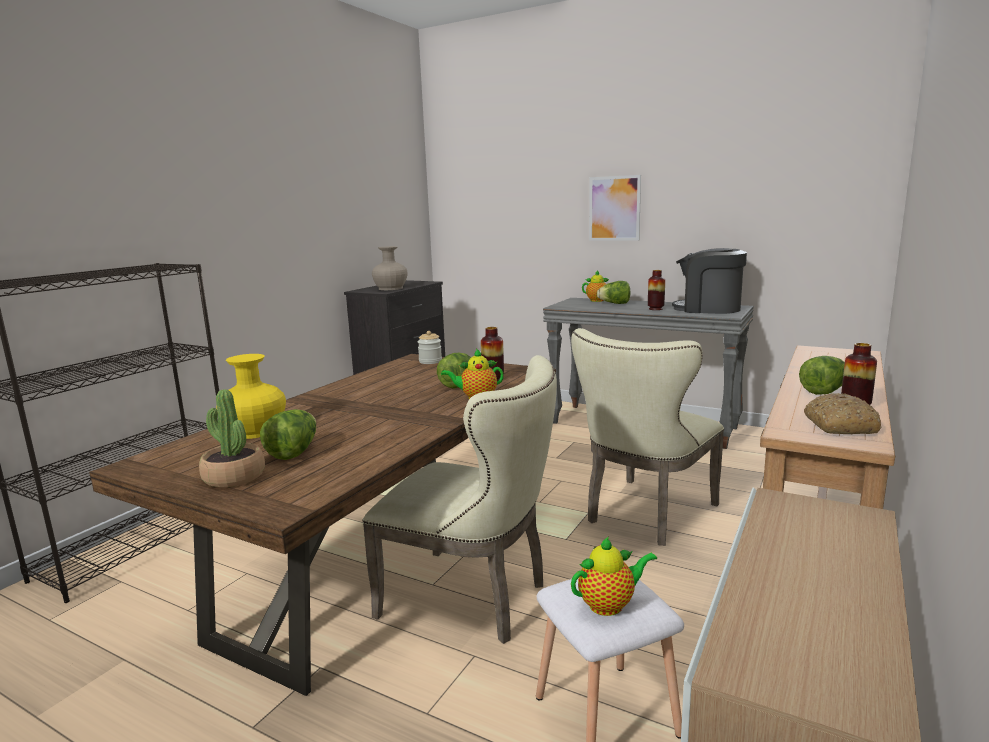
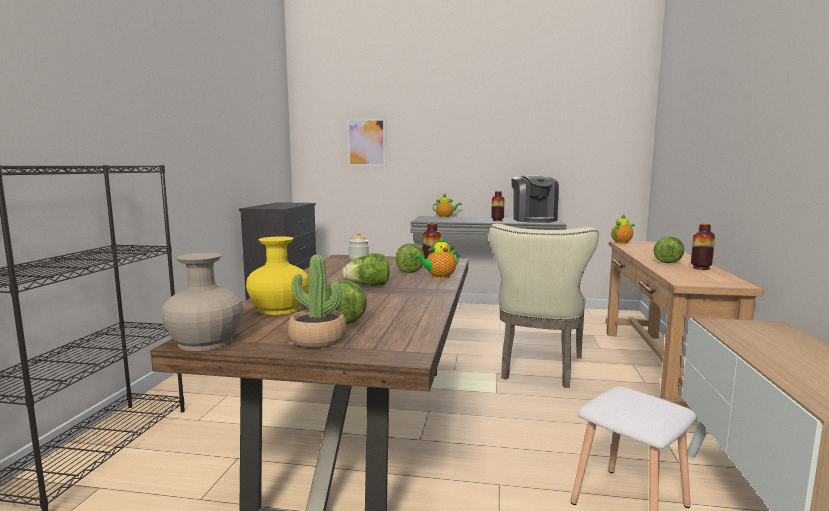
camera: 20 degrees left, 5 degrees down
beige chair [362,355,557,644] -> none
beige vase [372,246,408,290] -> beige vase moved to [162,253,243,351]
teapot [571,537,657,616] -> teapot moved to [611,214,635,244]
picture [589,175,641,241] -> picture moved to [347,118,386,166]
lettuce [597,281,630,304] -> lettuce moved to [342,253,390,286]
coffee machine [672,248,747,314] -> coffee machine turned 105 degrees counterclockwise [511,176,559,223]
bread [804,393,882,434] -> none

